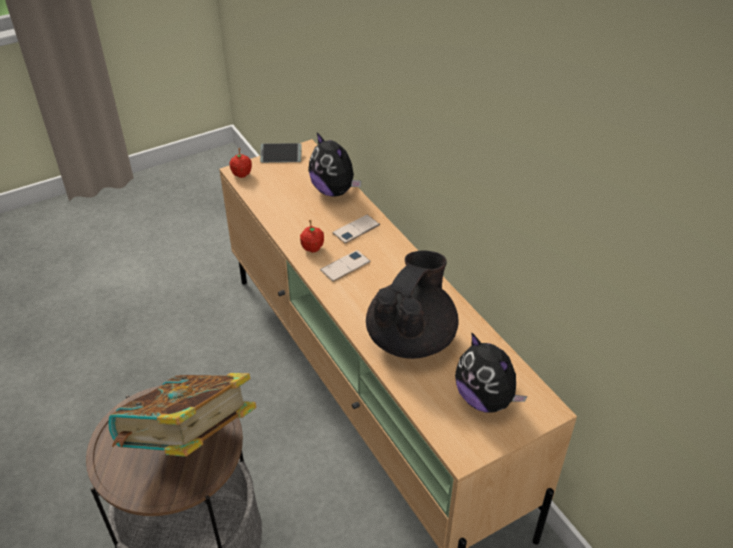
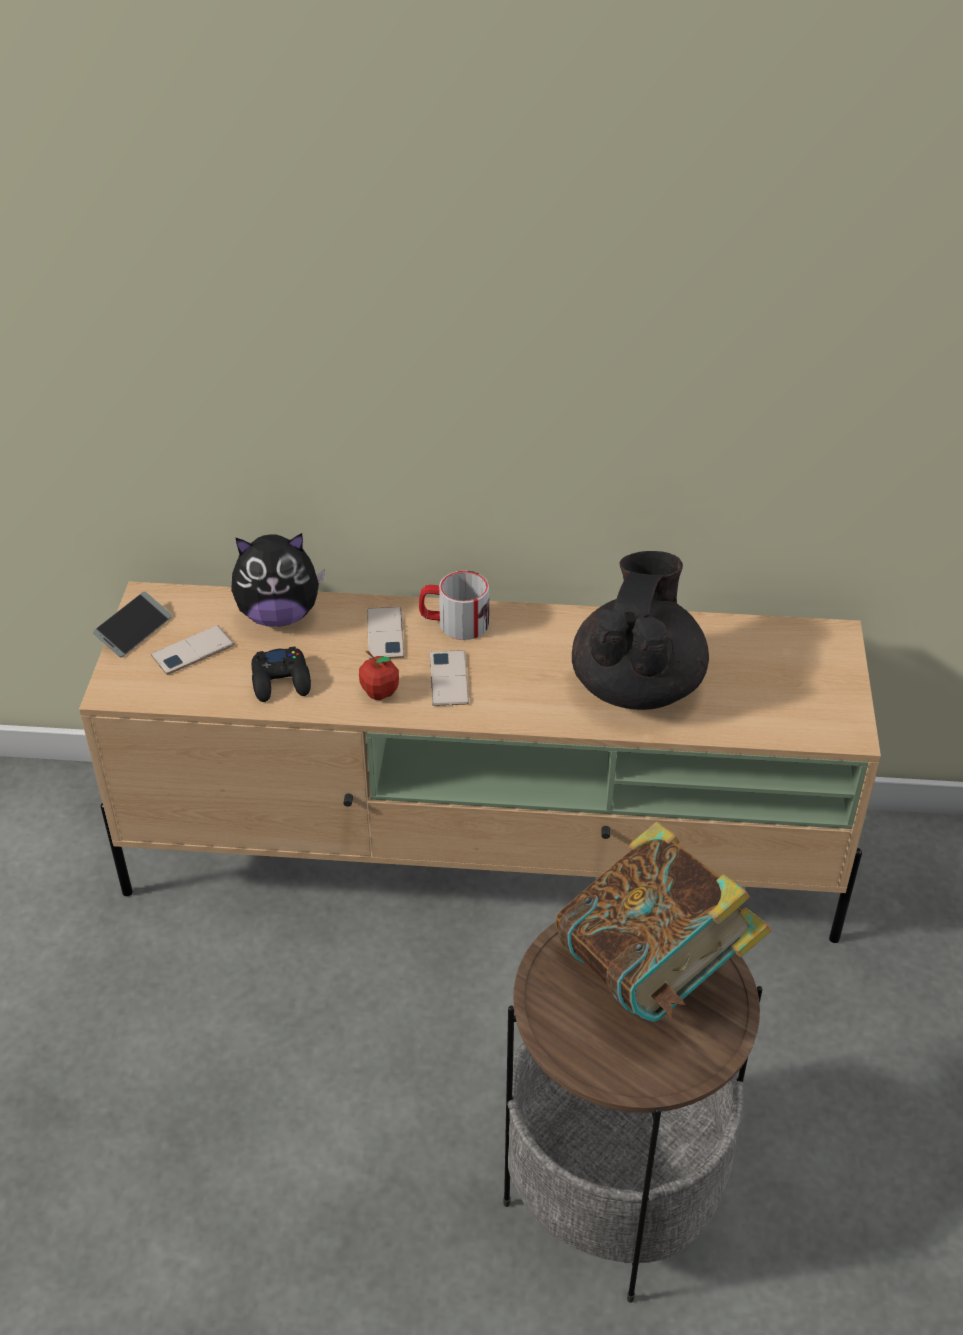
camera: 55 degrees left, 0 degrees up
apple [229,148,252,178] -> none
black teapot [366,250,458,359] -> black teapot turned 45 degrees clockwise [572,551,709,710]
plush toy [455,332,527,413] -> none
none -> phone [151,625,234,675]
none -> black game controller [251,647,311,702]
none -> mug [419,571,489,640]

